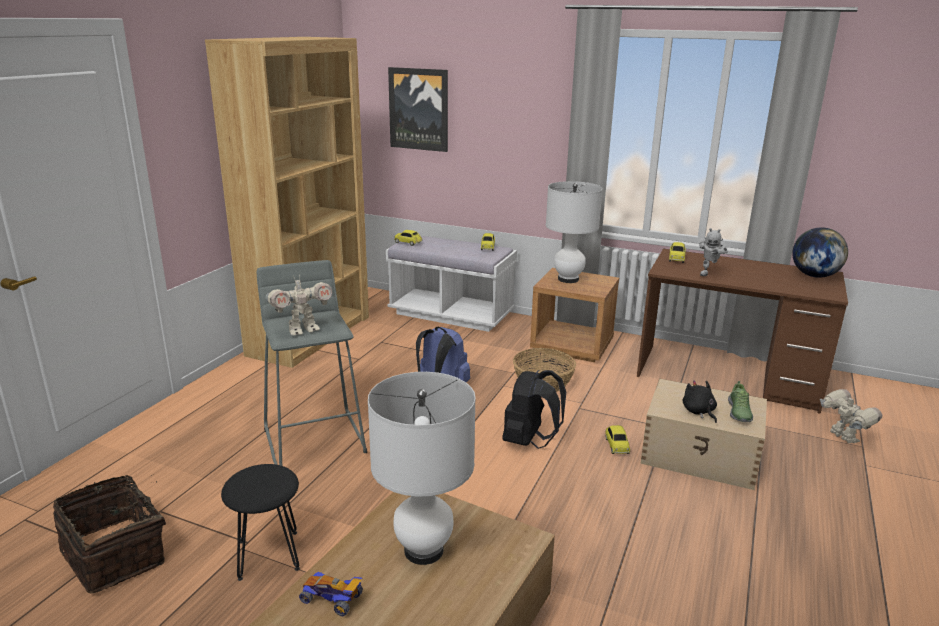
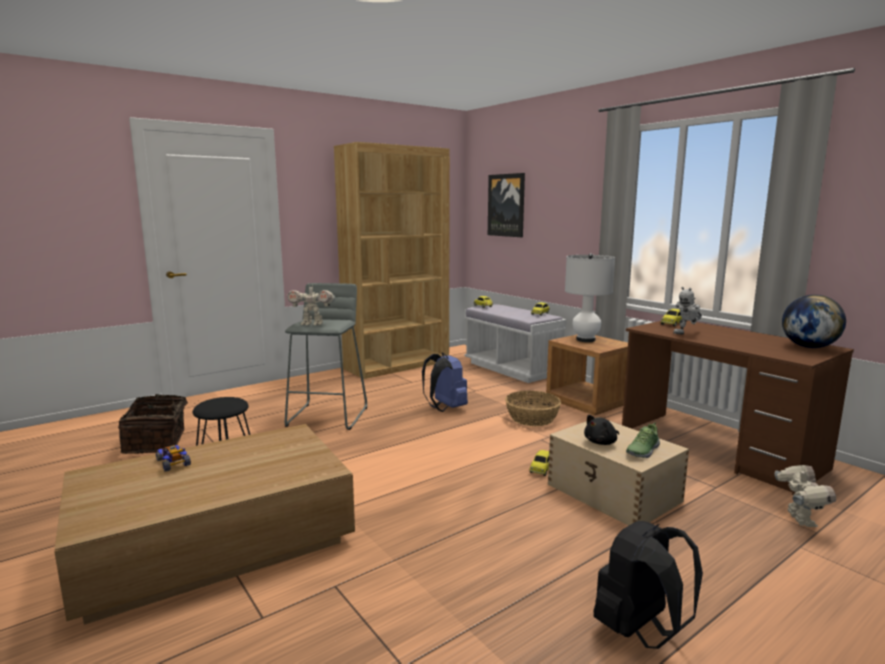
camera: 30 degrees right, 10 degrees down
white table lamp [368,372,476,565] -> none
black backpack [502,370,566,449] -> black backpack moved to [594,521,703,649]
black plush toy [683,380,717,423] -> black plush toy turned 135 degrees counterclockwise [584,415,619,445]

